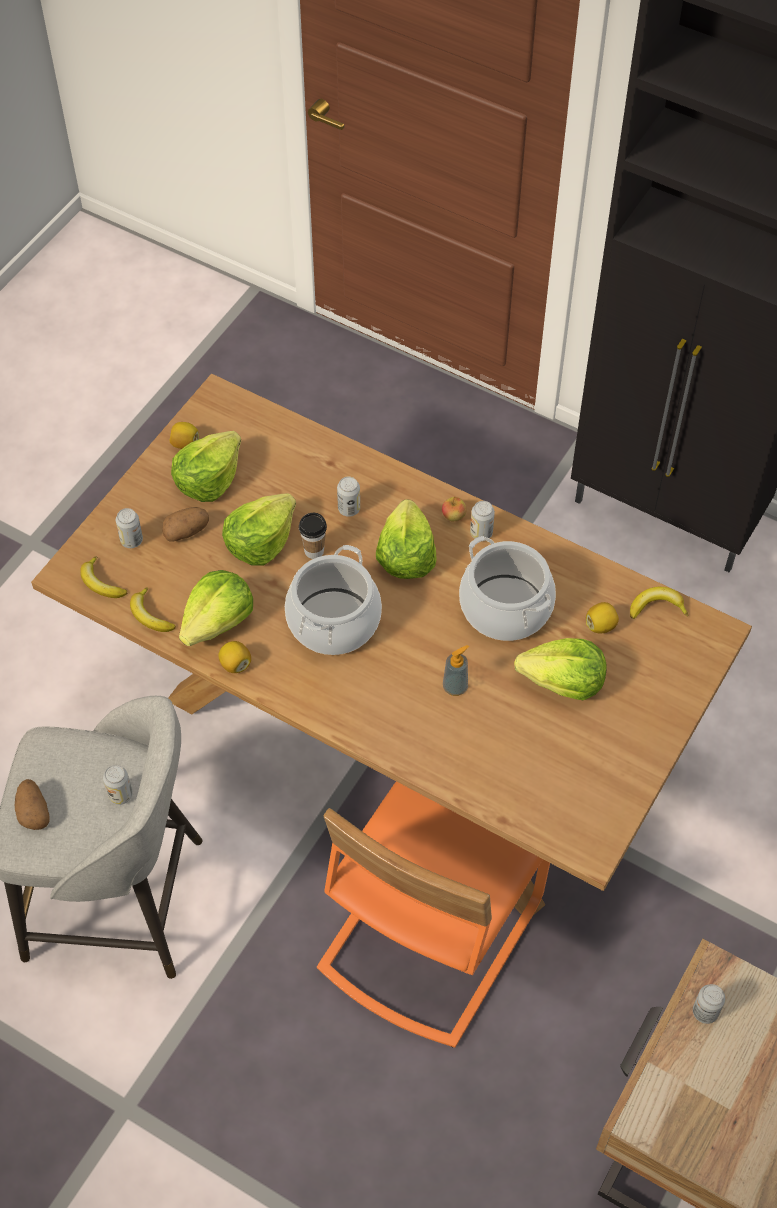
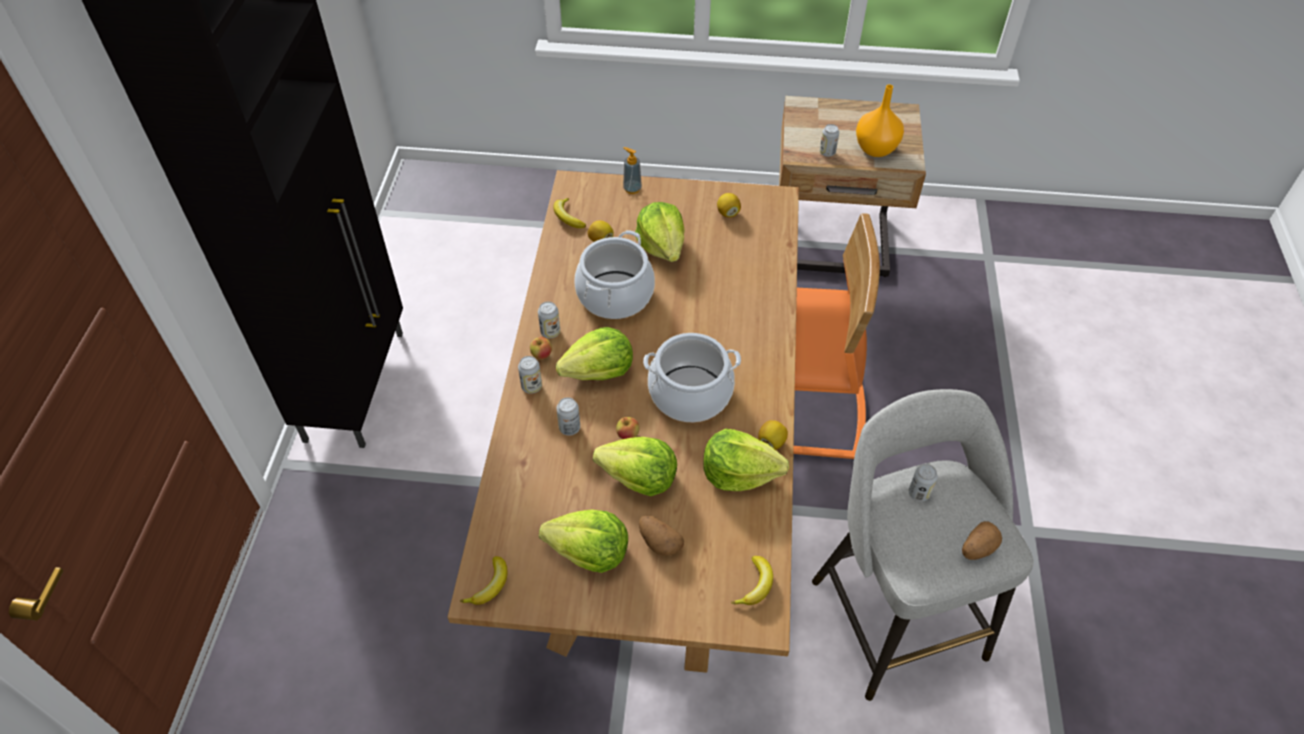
camera: 115 degrees left, 5 degrees down
can [116,508,143,548] -> can moved to [518,356,542,394]
banana [130,587,176,632] -> banana moved to [460,556,508,605]
lemon [169,422,199,449] -> lemon moved to [717,193,741,218]
cup [299,513,327,559] -> apple [616,417,639,439]
soap dispenser [443,645,469,696] -> soap dispenser moved to [623,147,642,194]
none -> orange vase [856,84,904,157]

